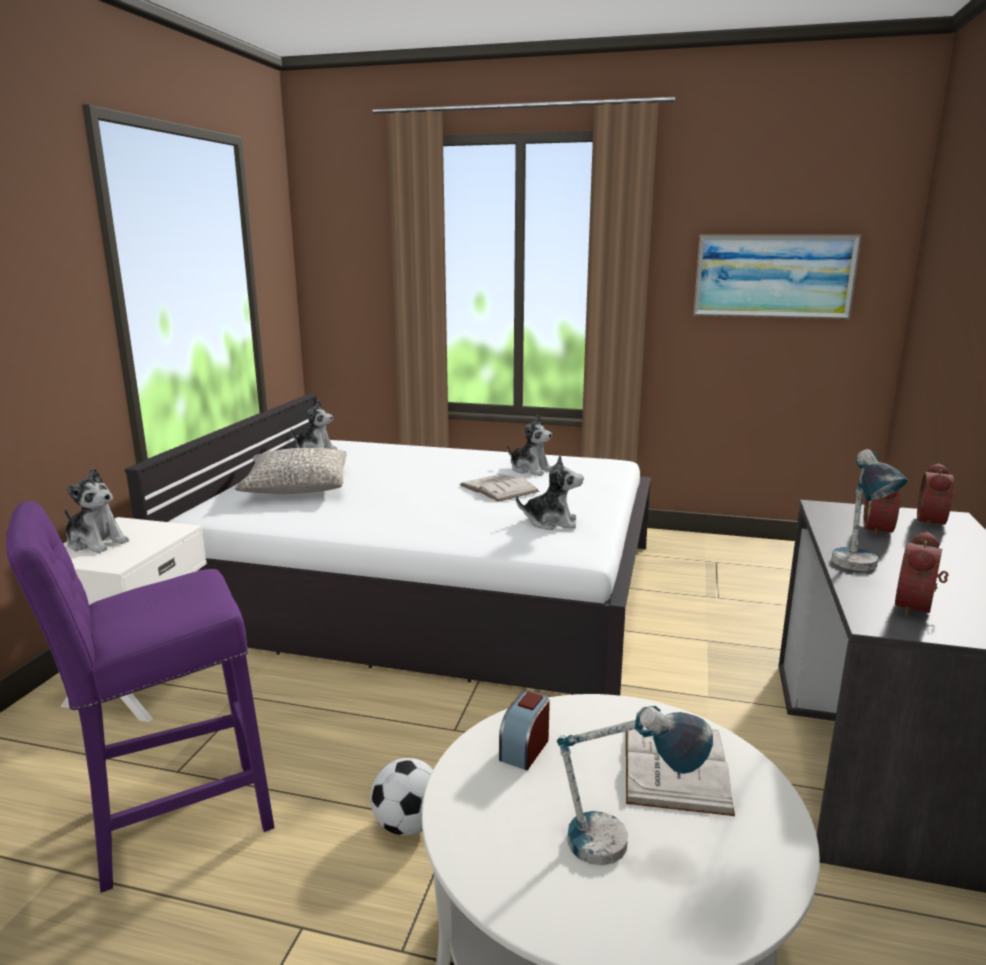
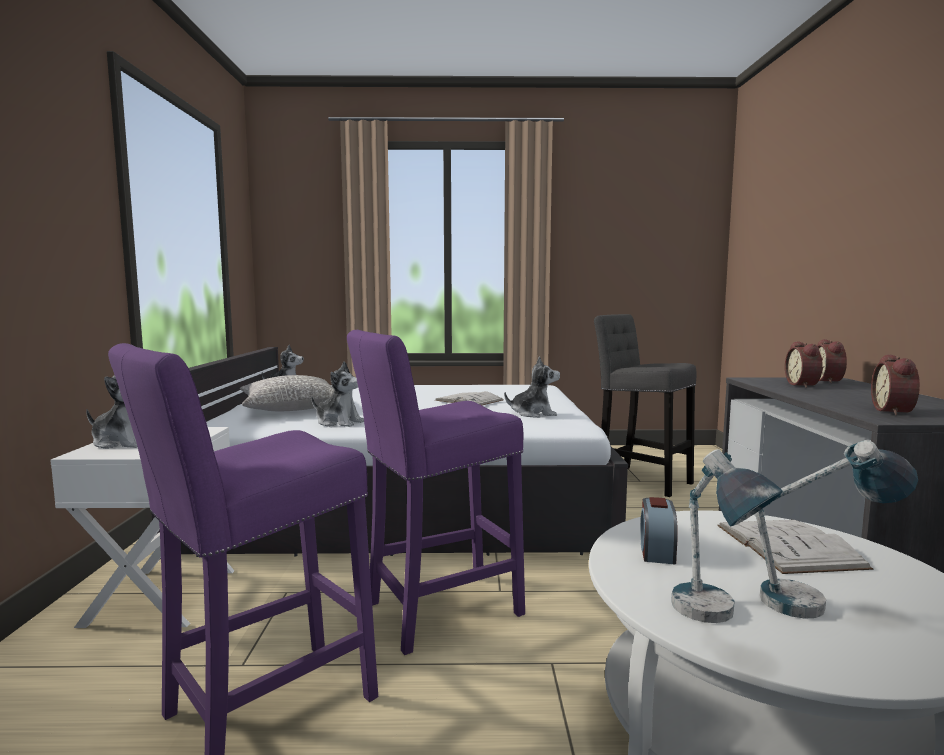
camera: 15 degrees left, 10 degrees down
football [370,758,433,836] -> none
plush toy [507,415,552,476] -> plush toy moved to [311,361,364,427]
picture [693,235,861,319] -> none
table lamp [832,449,908,571] -> table lamp moved to [671,449,783,623]
none -> purple stool [347,330,525,655]
none -> grey stool [594,314,697,497]

